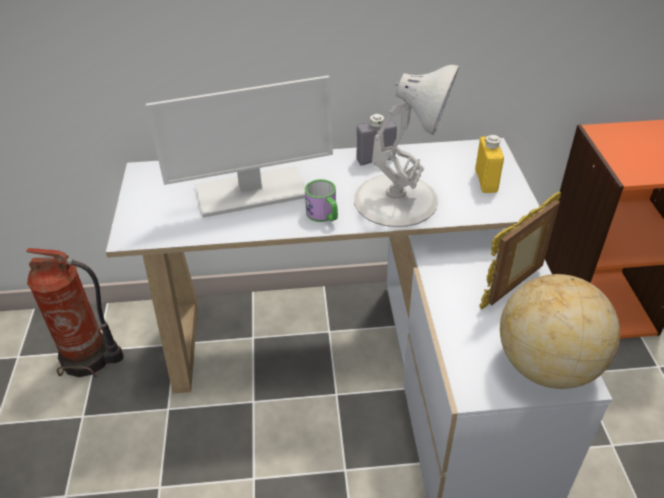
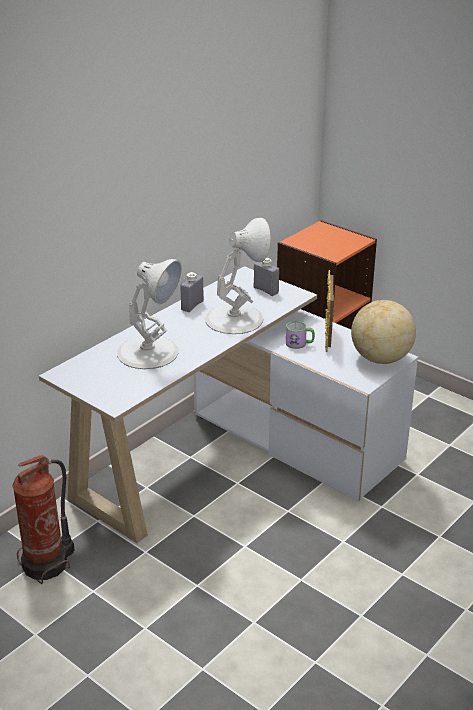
camera: 45 degrees left, 10 degrees down
monitor [146,76,333,218] -> white table lamp [117,259,182,369]
mug [305,179,338,222] -> mug moved to [286,321,315,349]
yellow bottle [475,135,504,193] -> grey bottle [254,258,279,296]

